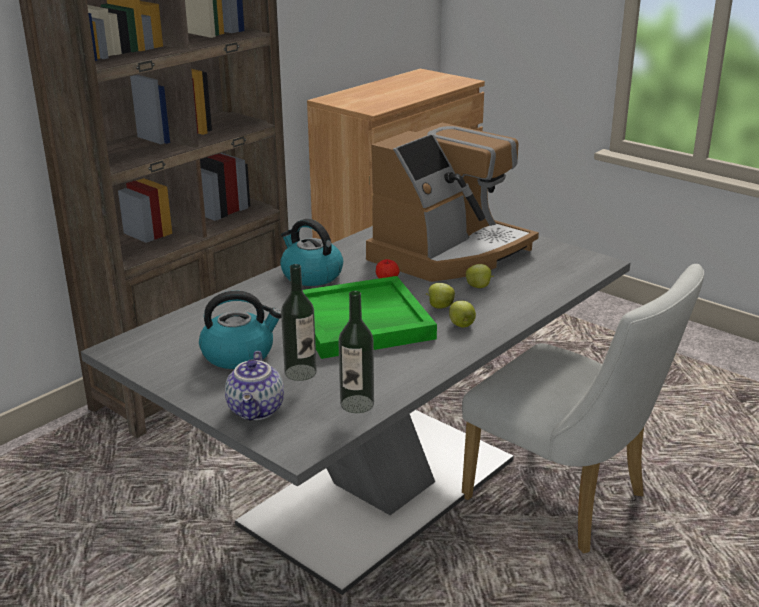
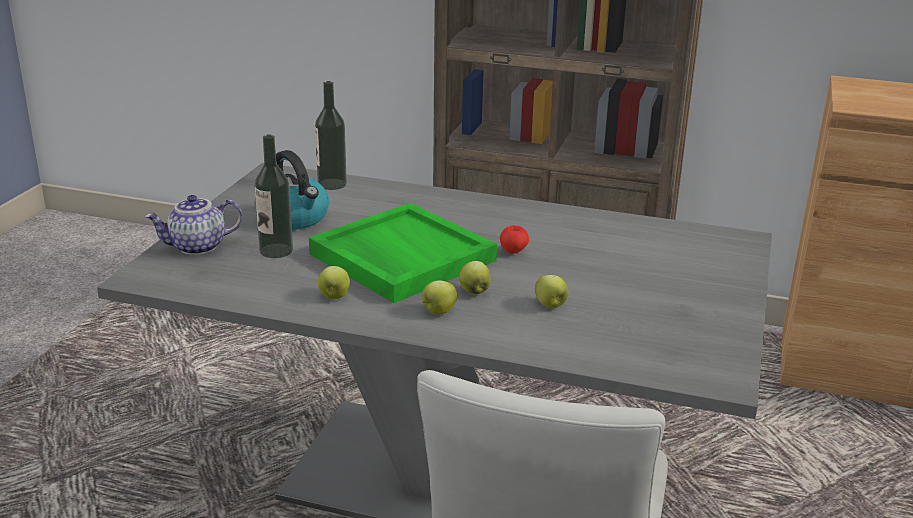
camera: 65 degrees right, 0 degrees up
kettle [280,219,343,286] -> none
bottle [338,291,374,413] -> bottle moved to [315,81,347,190]
coffee machine [366,123,539,282] -> none
none -> apple [318,266,350,299]

